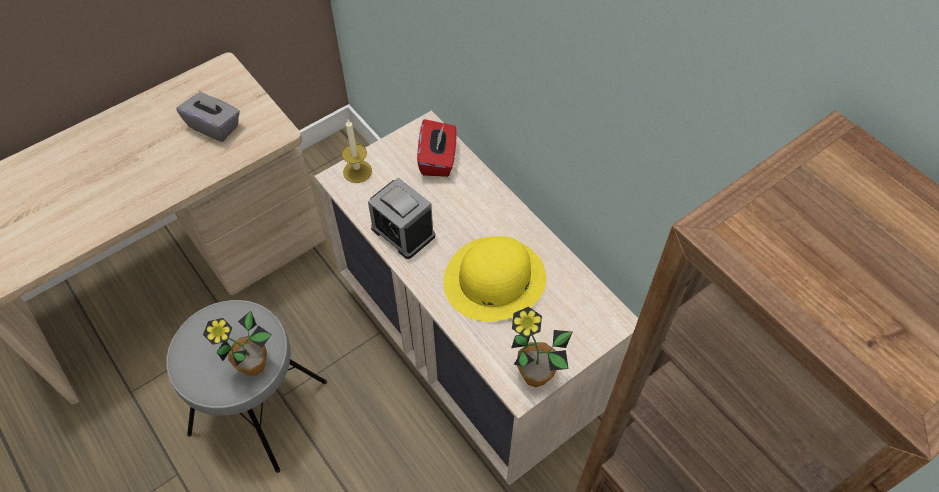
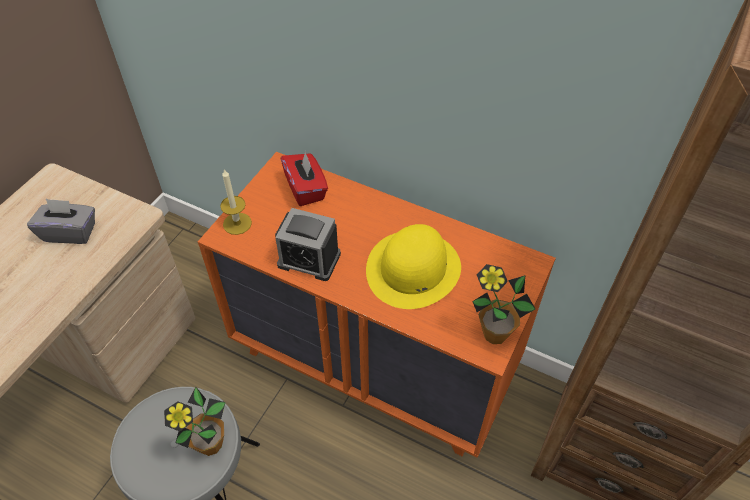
camera: 25 degrees left, 5 degrees down
beige dresser [314,111,638,485] -> orange dresser [198,152,556,458]

